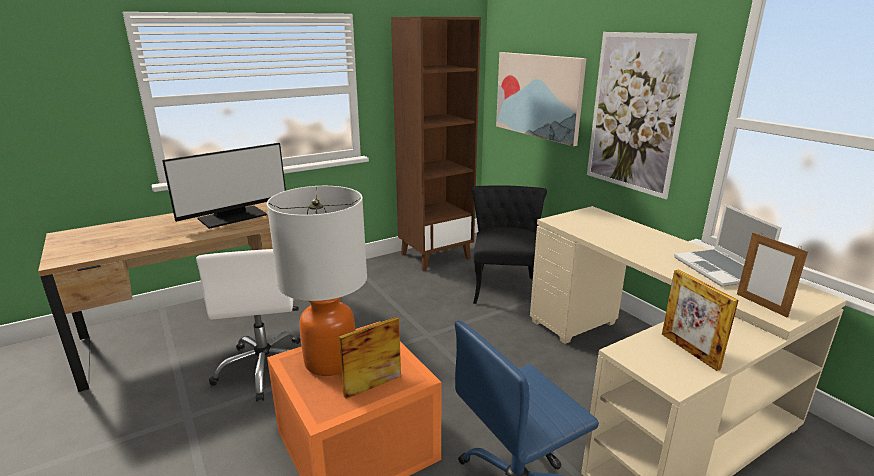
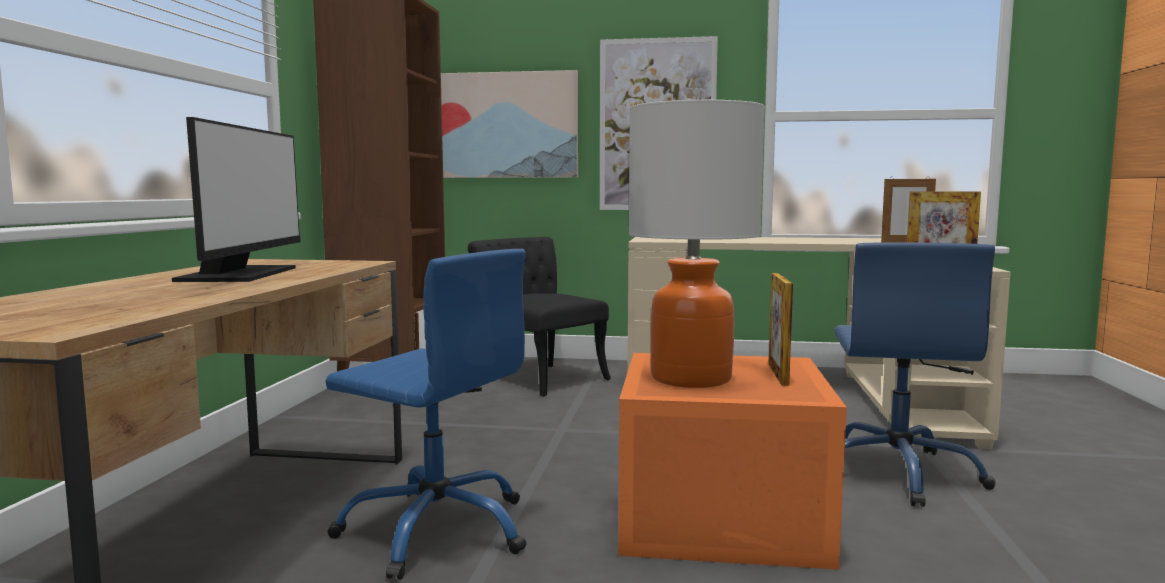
camera: 50 degrees left, 15 degrees down
white office chair [196,249,300,402] -> blue office chair [325,249,527,580]
laptop [674,204,782,287] -> none

